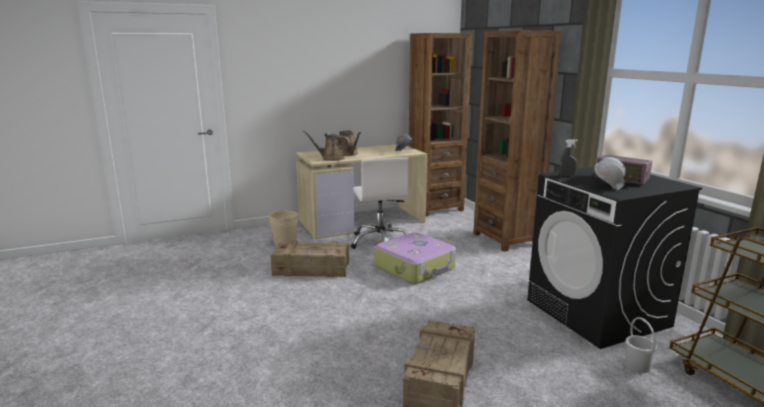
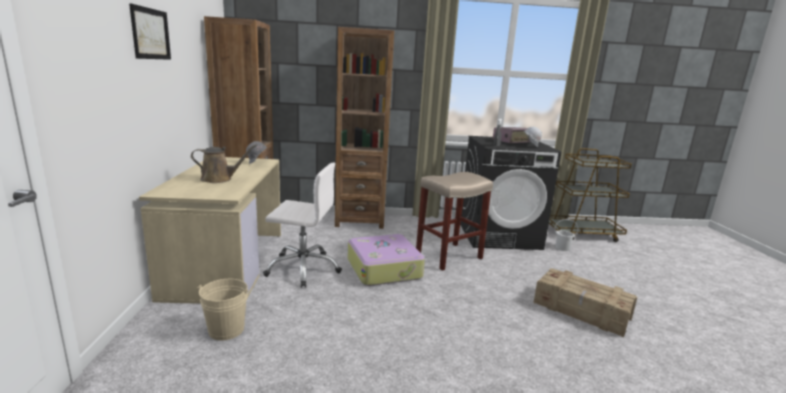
camera: 70 degrees left, 0 degrees up
crate [271,240,349,277] -> none
brown watering can [303,131,349,161] -> none
none -> picture [129,3,171,60]
none -> beige stool [416,172,493,271]

